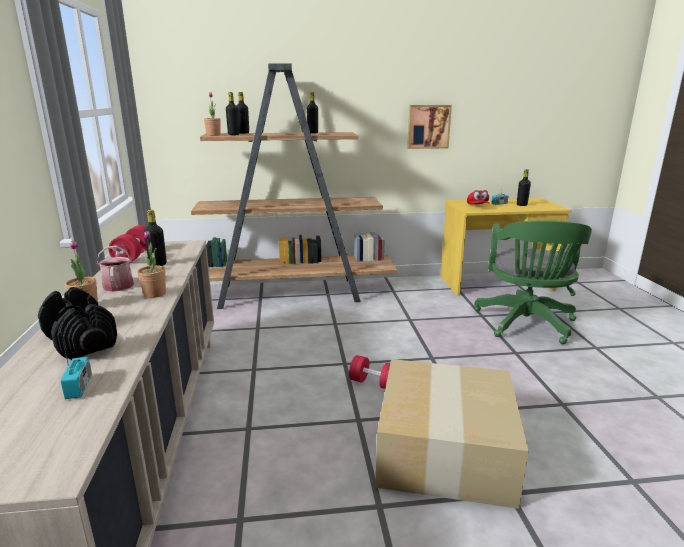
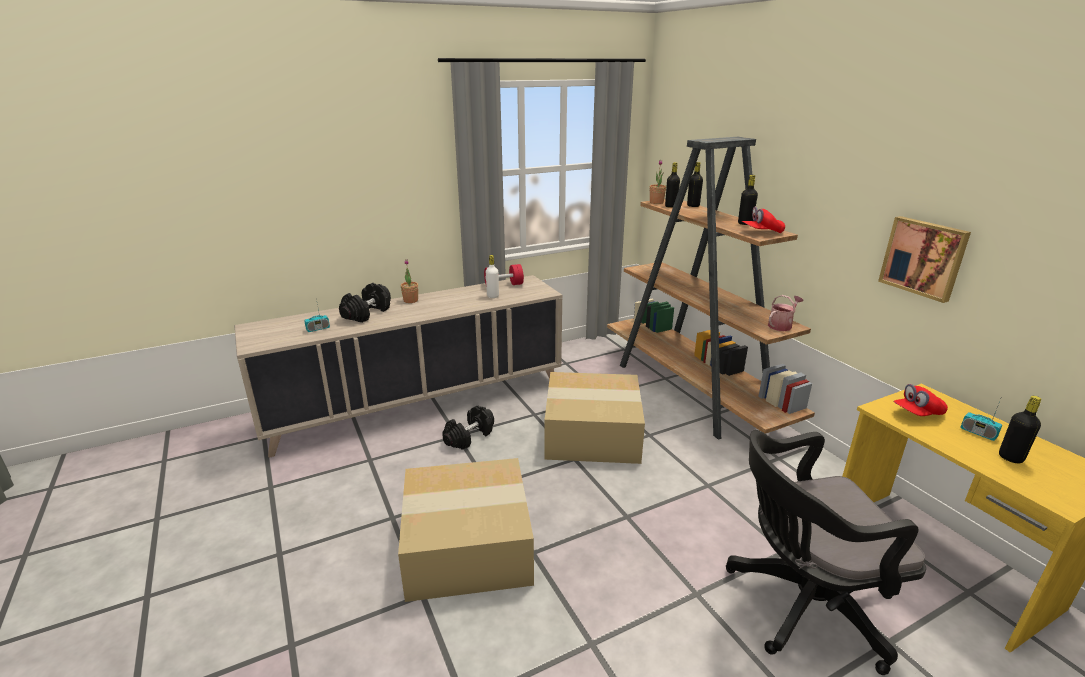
camera: 70 degrees right, 5 degrees up
watering can [97,245,134,292] -> watering can moved to [768,295,803,331]
potted plant [137,231,166,298] -> none
black bottle [144,210,167,266] -> white bottle [486,255,499,298]
red dumbbell [349,355,390,389] -> none
green office chair [474,220,592,344] -> black office chair [725,430,926,675]
none -> black dumbbell [442,406,494,450]
none -> cardboard box [544,372,645,464]
none -> red cap [742,206,785,233]

